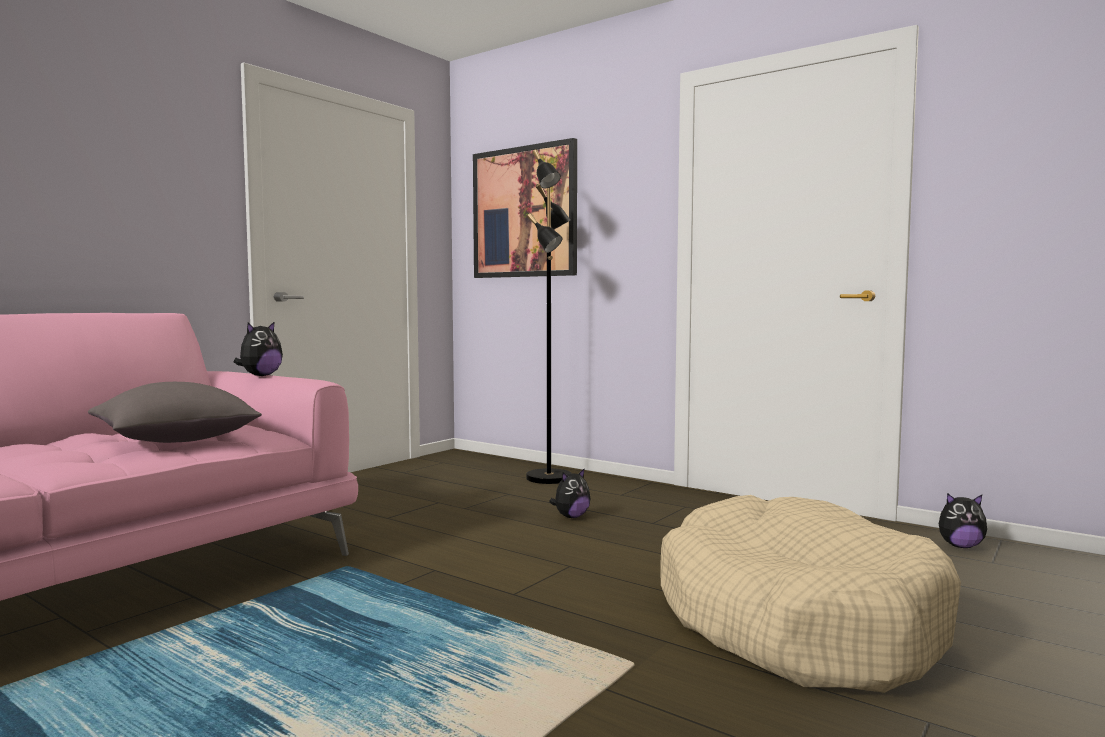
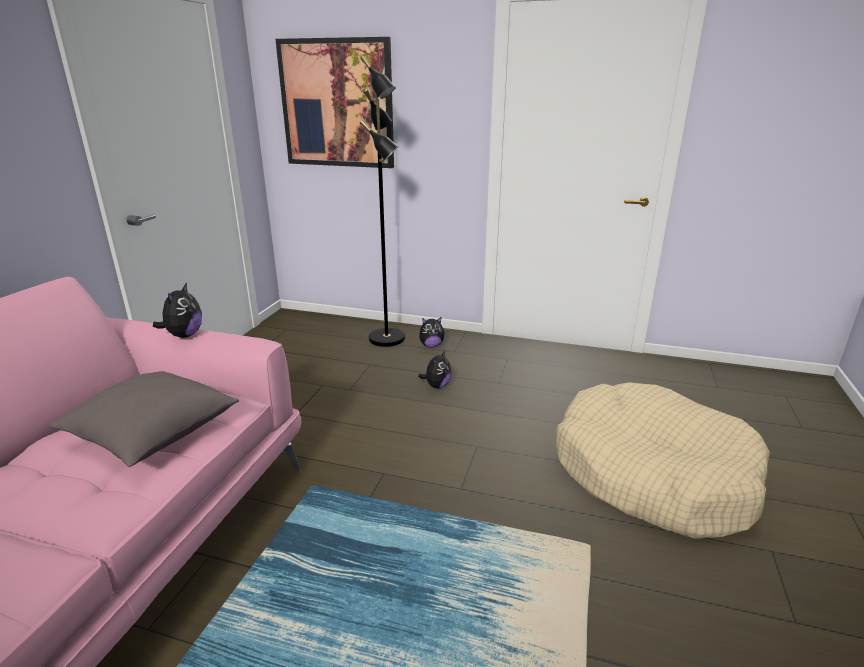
camera: 20 degrees left, 20 degrees up
plush toy [939,493,987,548] -> plush toy moved to [419,317,445,348]

